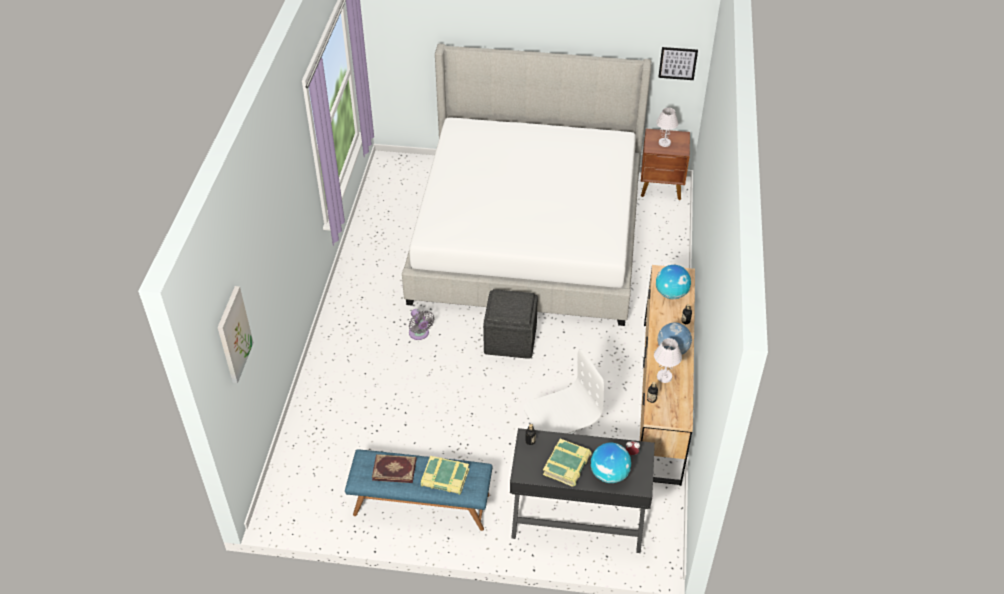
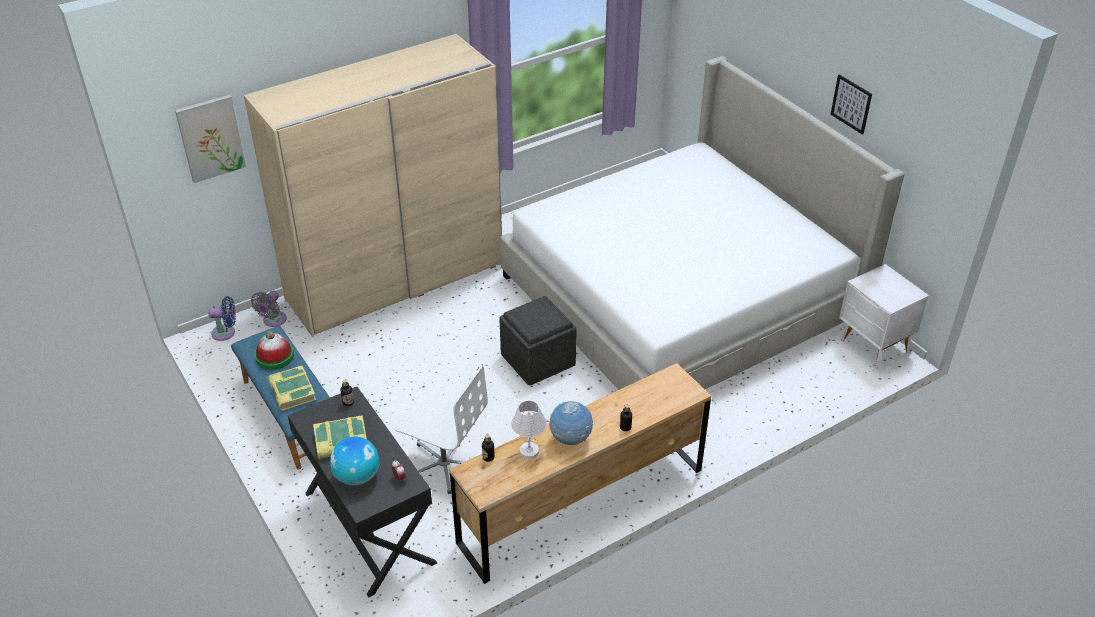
camera: 50 degrees right, 5 degrees down
book [372,454,416,483] -> hat [255,331,294,370]
grey fan [409,309,434,340] -> grey fan moved to [251,291,287,327]
brown nightstand [641,129,690,200] -> white nightstand [839,264,929,370]
white table lamp [656,108,679,147] -> none
globe [656,265,691,299] -> none
picture [658,47,698,80] -> picture moved to [830,74,872,135]
none -> blue fan [208,296,236,341]
none -> beige wardrobe [244,34,502,337]

